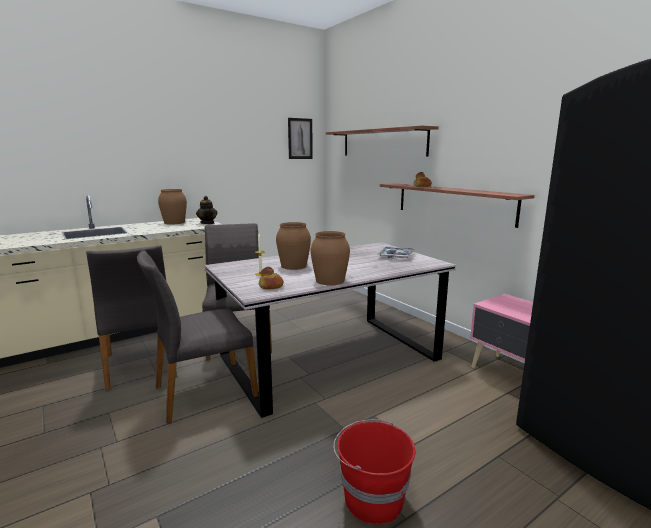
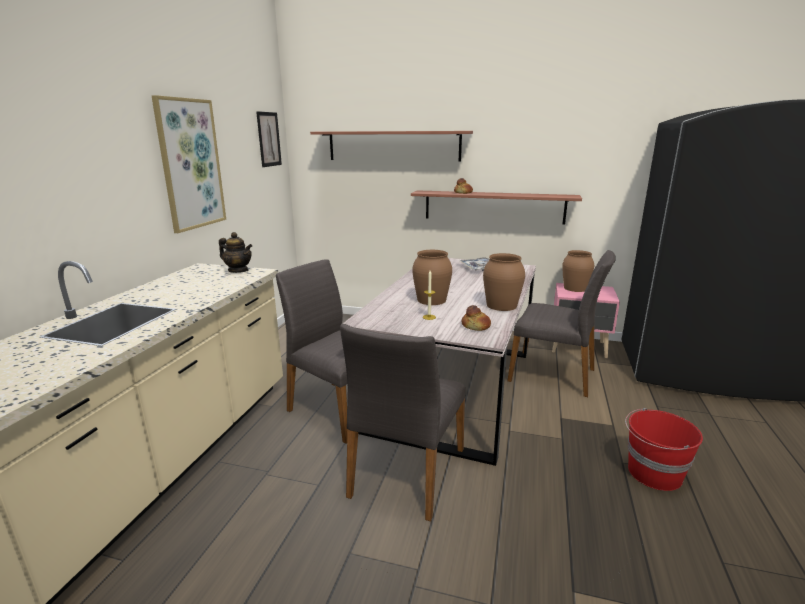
camera: 40 degrees left, 5 degrees up
grey chair [86,245,177,391] -> grey chair moved to [507,250,616,397]
brown vase [158,189,187,224] -> brown vase moved to [562,250,594,292]
none -> picture [151,95,226,233]

